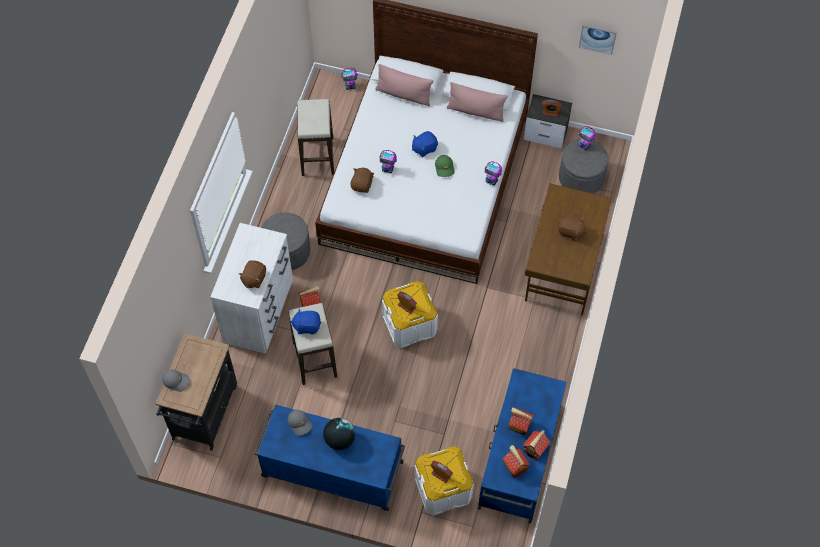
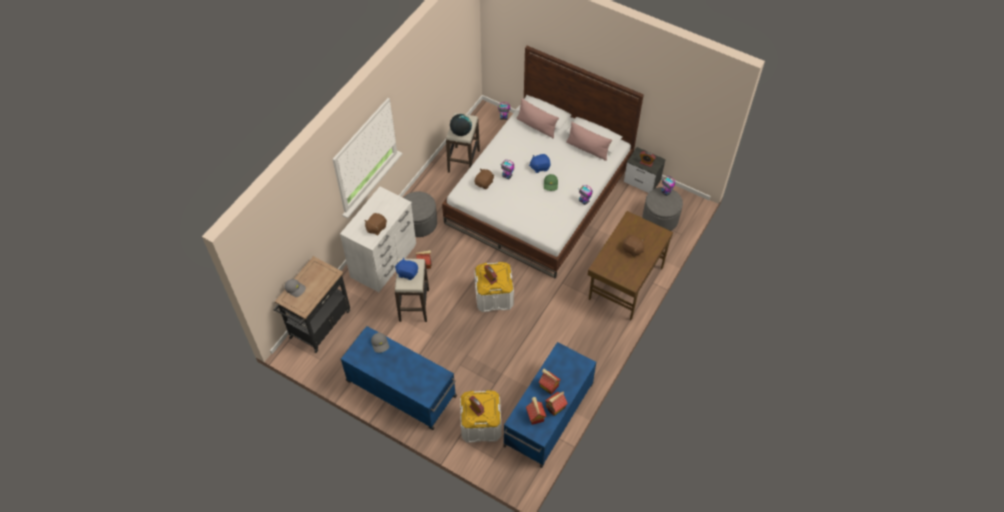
camera: 15 degrees right, 5 degrees down
globe [323,418,355,450] -> globe moved to [450,114,472,136]
picture [579,24,617,55] -> none

